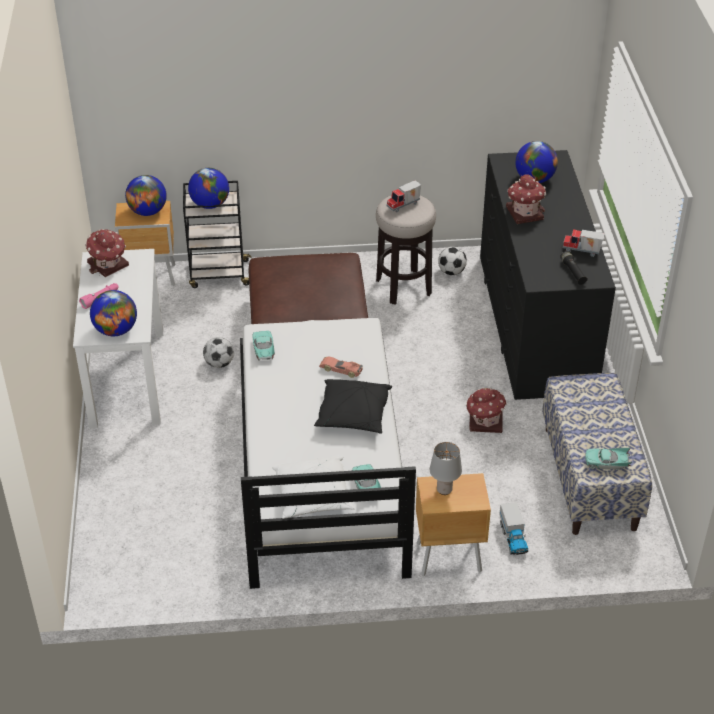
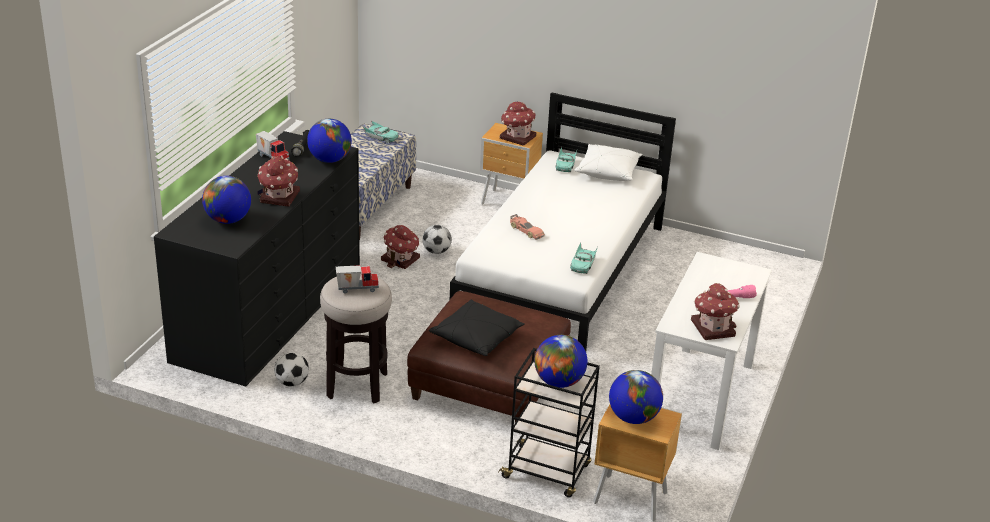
camera: 155 degrees left, 10 degrees down
globe [90,290,137,336] -> globe moved to [307,119,352,163]
football [203,337,234,368] -> football moved to [422,225,452,254]
black pillow [314,379,392,434] -> black pillow moved to [429,299,525,356]
grey table lamp [430,442,462,495] -> toy house [500,101,536,146]
toy truck [499,502,528,555] -> none

